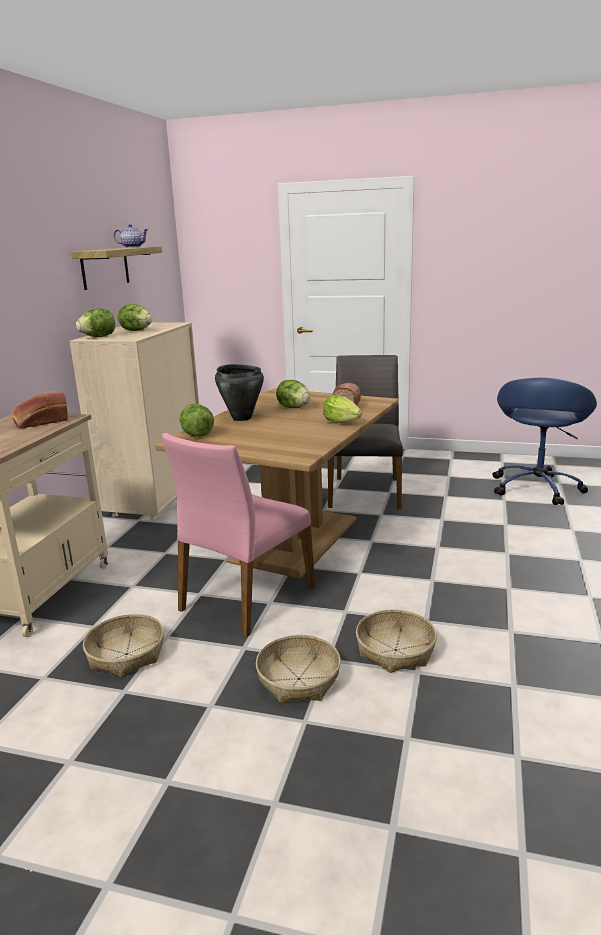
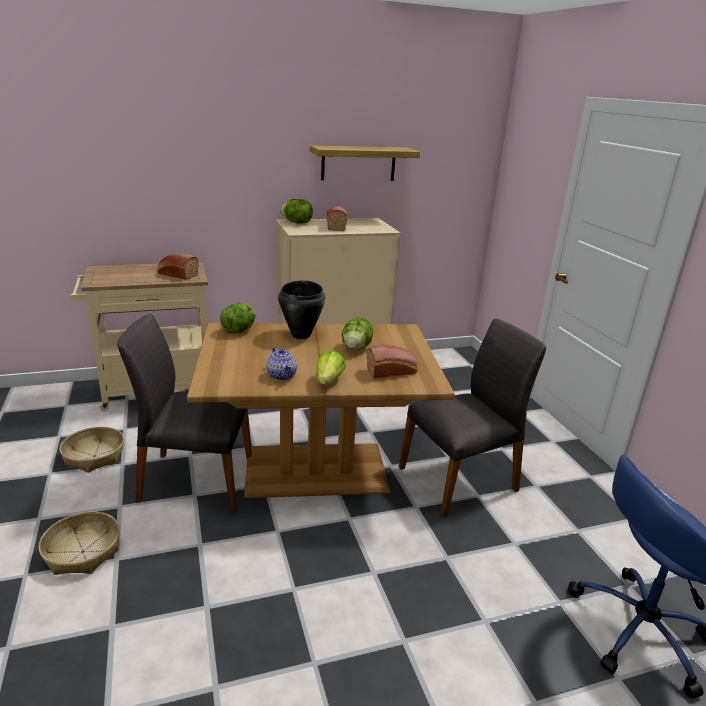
camera: 55 degrees right, 5 degrees up
teapot [114,224,149,248] -> teapot moved to [266,347,297,381]
lettuce [118,304,153,331] -> bread [327,206,347,231]
pink chair [162,432,315,637] -> grey chair [117,314,252,511]
basket [356,610,437,673] -> none

